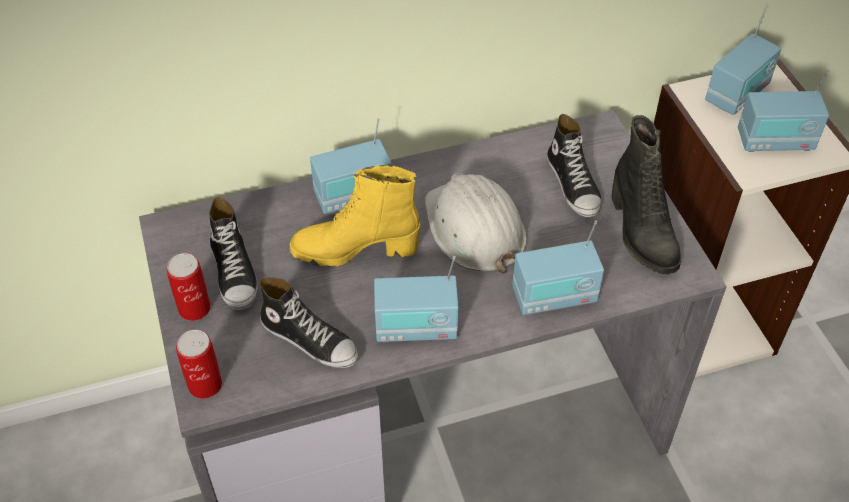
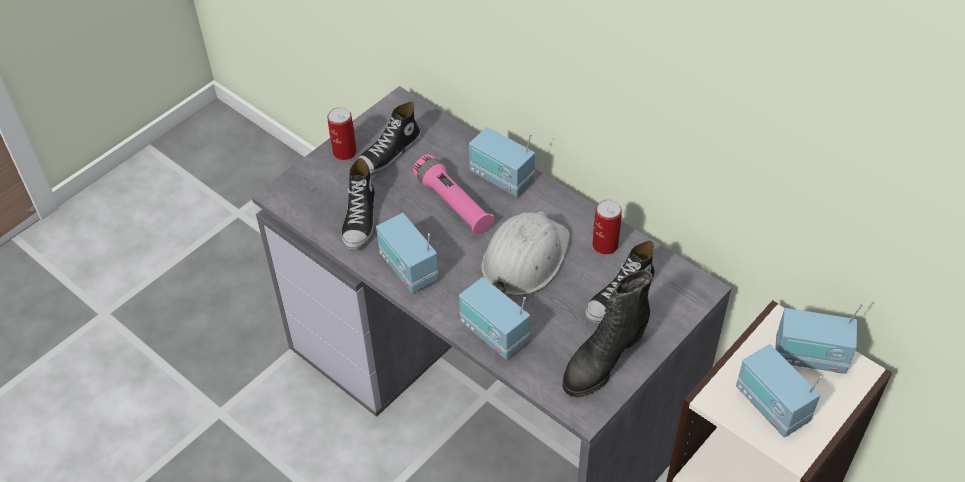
camera: 60 degrees right, 0 degrees up
can [176,330,222,399] -> can moved to [592,200,622,255]
yellow boot [290,165,420,267] -> pink flashlight [413,154,494,234]

